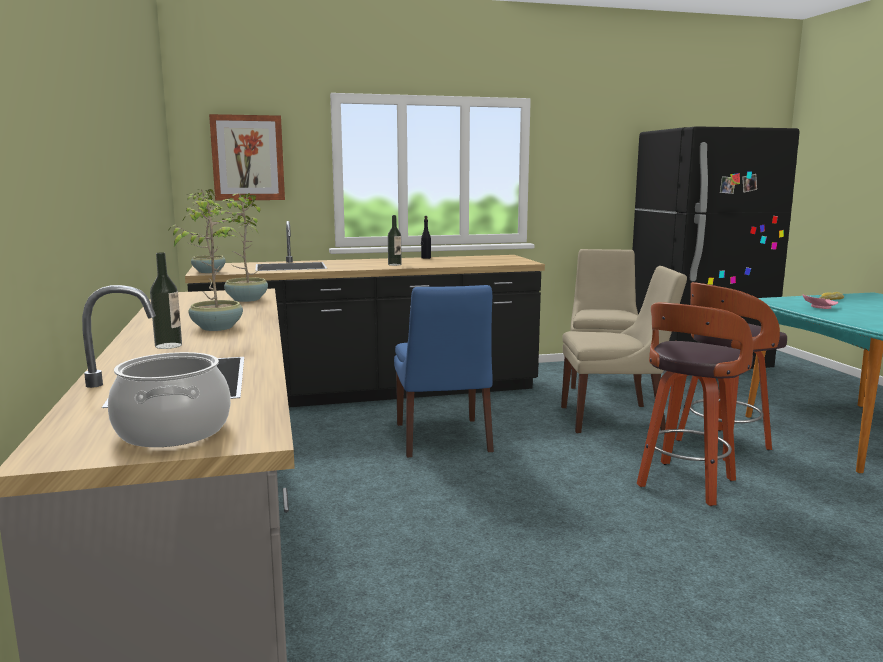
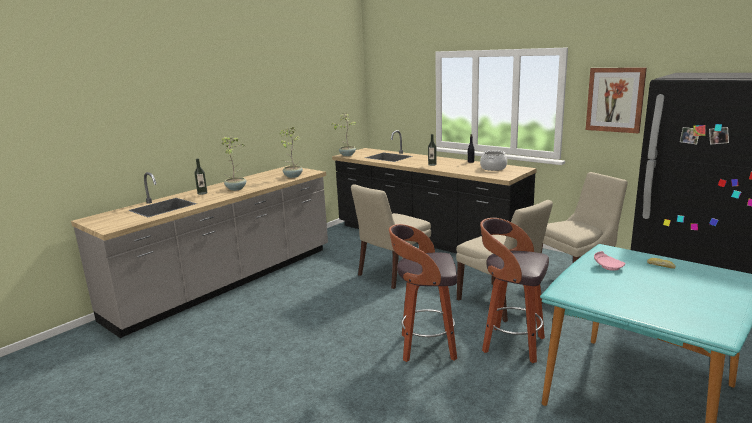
camera: 55 degrees right, 5 degrees up
cooking pot [108,352,231,447] -> cooking pot moved to [480,151,507,171]
picture [209,114,285,201] -> picture moved to [586,67,647,133]
blue chair [394,285,494,457] -> beige chair [351,184,431,289]

